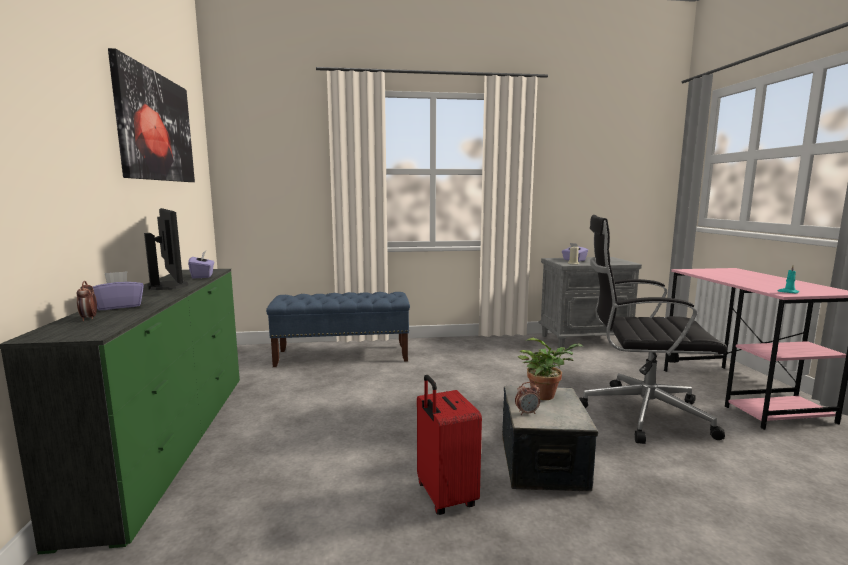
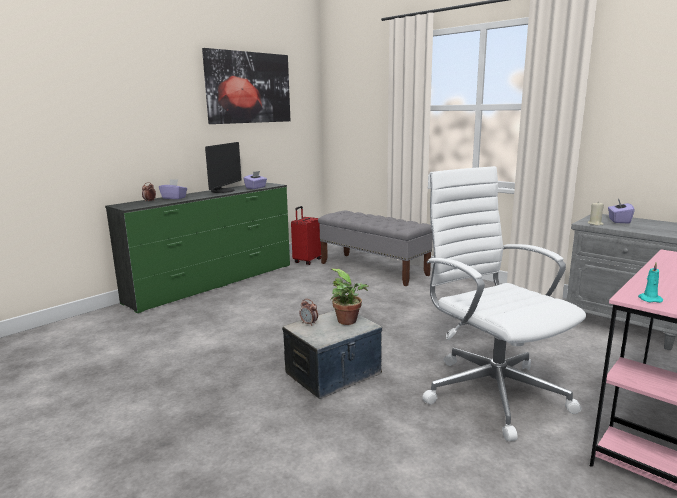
camera: 50 degrees right, 5 degrees up
blue bench [266,292,410,367] -> grey bench [318,211,433,286]
red suitcase [417,375,482,515] -> red suitcase moved to [291,206,321,265]
black office chair [579,215,728,444] -> white office chair [422,166,586,441]

